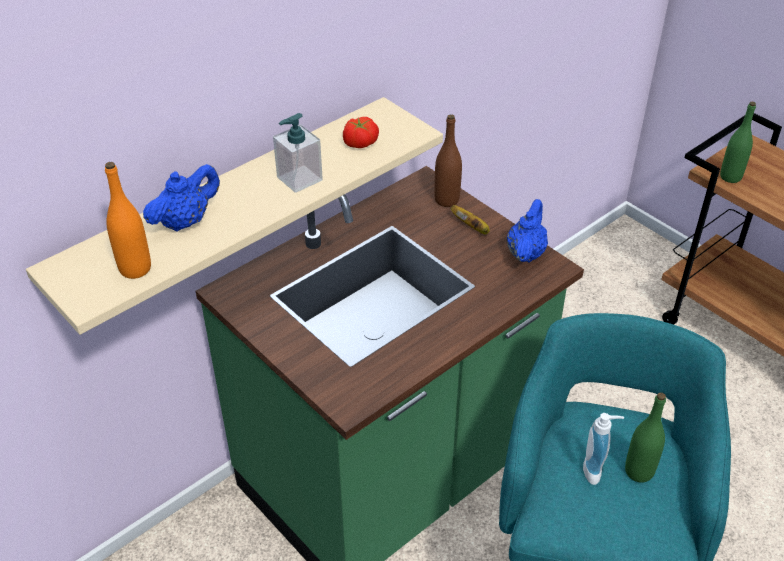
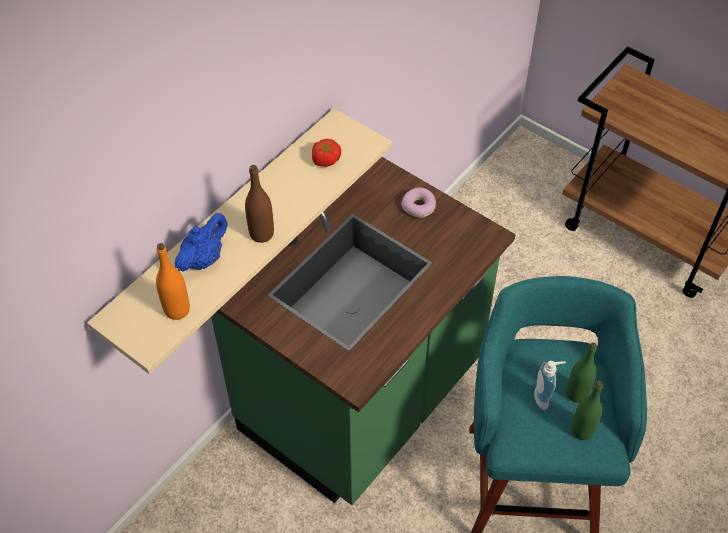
camera: 10 degrees left, 10 degrees up
soap dispenser [273,113,323,193] -> none
brown bottle [434,114,462,207] -> brown bottle moved to [245,165,274,243]
banana [451,205,490,234] -> donut [401,187,436,218]
blue teapot [507,199,548,262] -> none
green bottle [720,102,756,183] -> green bottle moved to [571,381,603,440]

